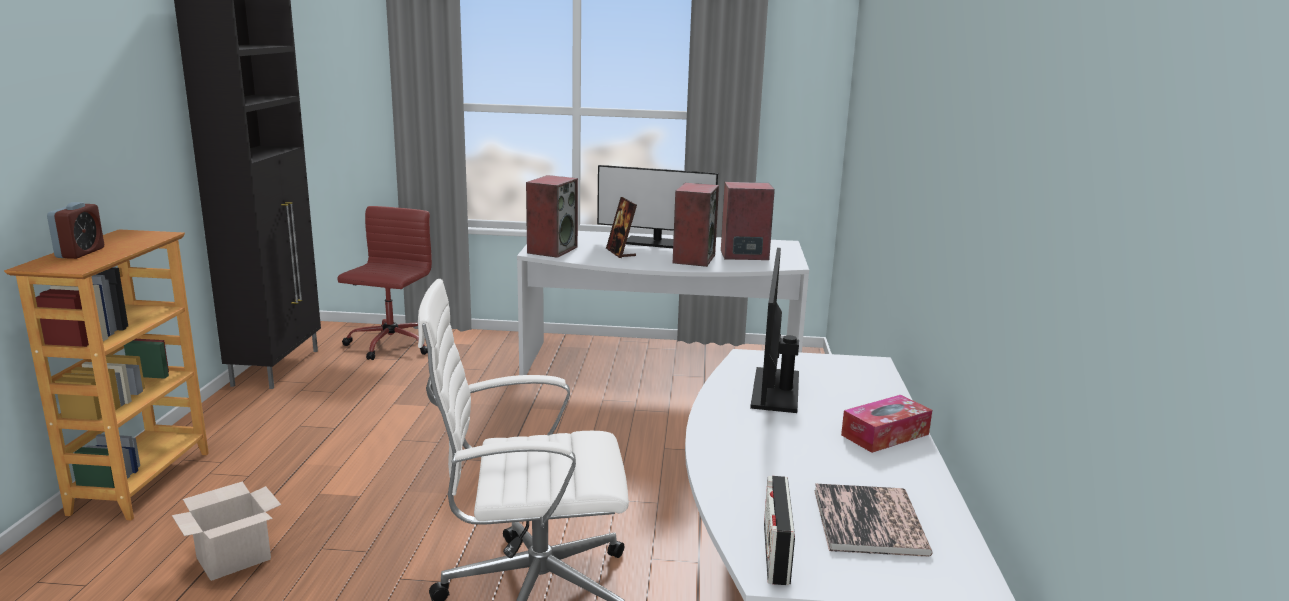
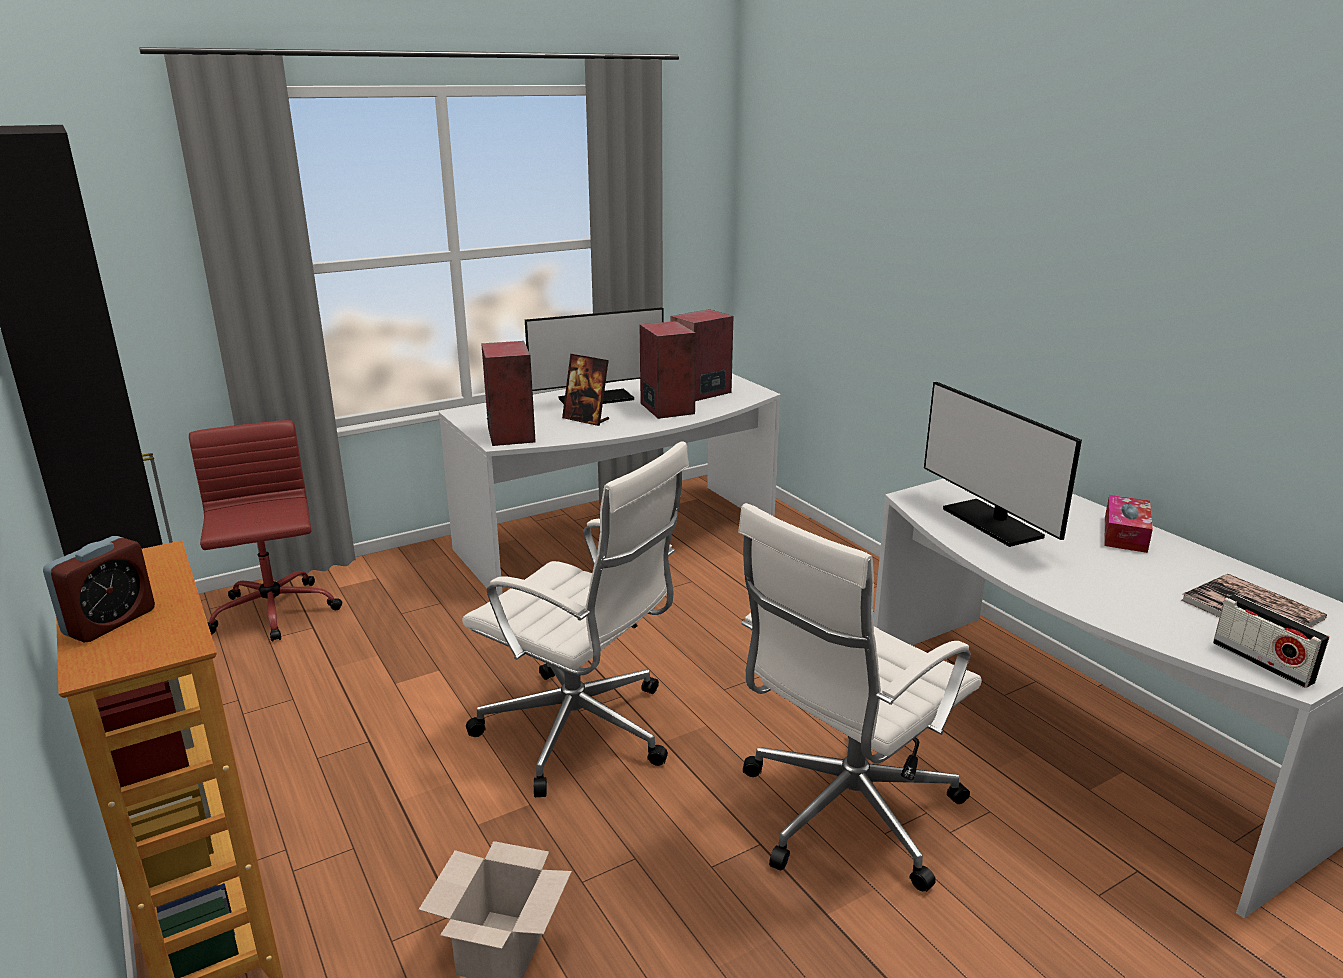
camera: 35 degrees left, 5 degrees up
alarm clock [47,202,104,259] -> alarm clock turned 60 degrees clockwise [43,536,155,642]
none -> white office chair [462,441,689,797]

